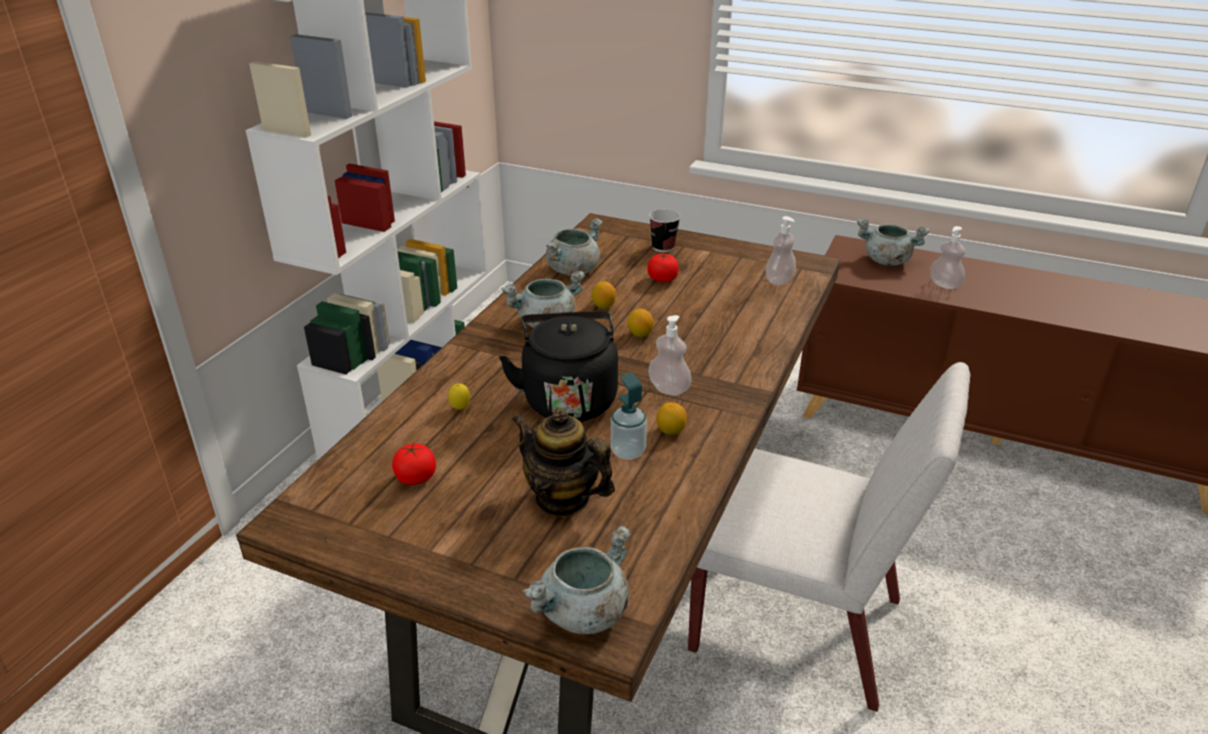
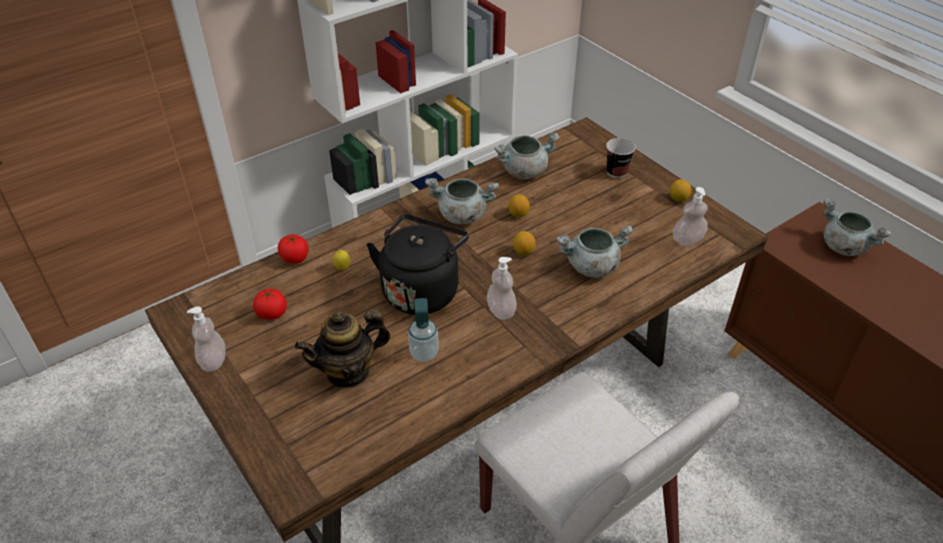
camera: 30 degrees right, 10 degrees up
teapot [512,408,615,517] -> teapot turned 90 degrees counterclockwise [295,310,390,389]
grey cooking pot [522,525,632,634] -> grey cooking pot moved to [556,225,634,278]
tomato [647,253,679,282] -> tomato moved to [278,234,308,264]
lemon [656,402,687,435] -> lemon moved to [670,179,691,202]
soap dispenser [930,226,965,289] -> soap dispenser moved to [187,306,225,371]

